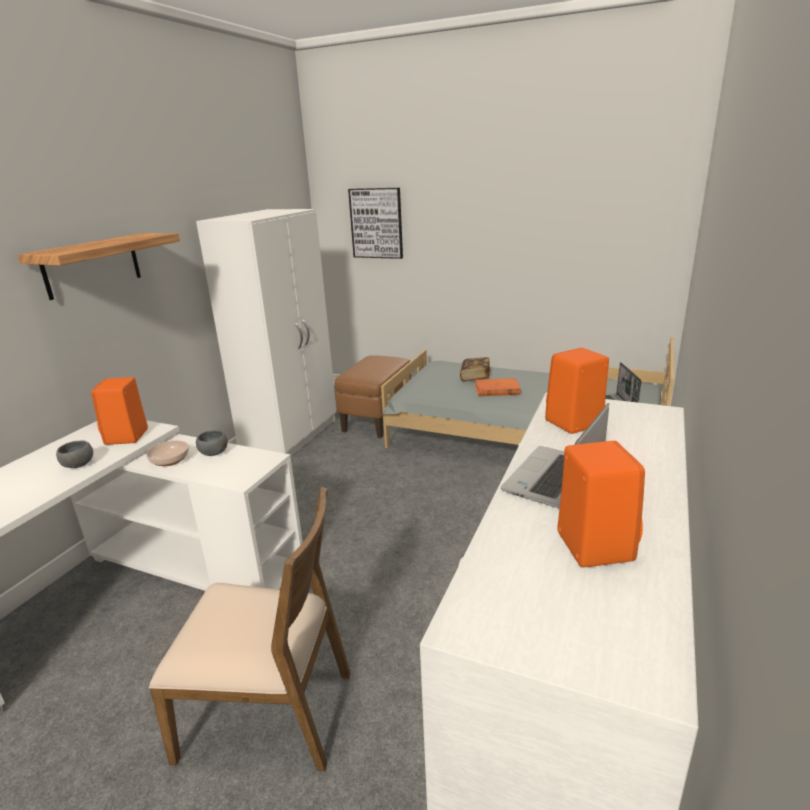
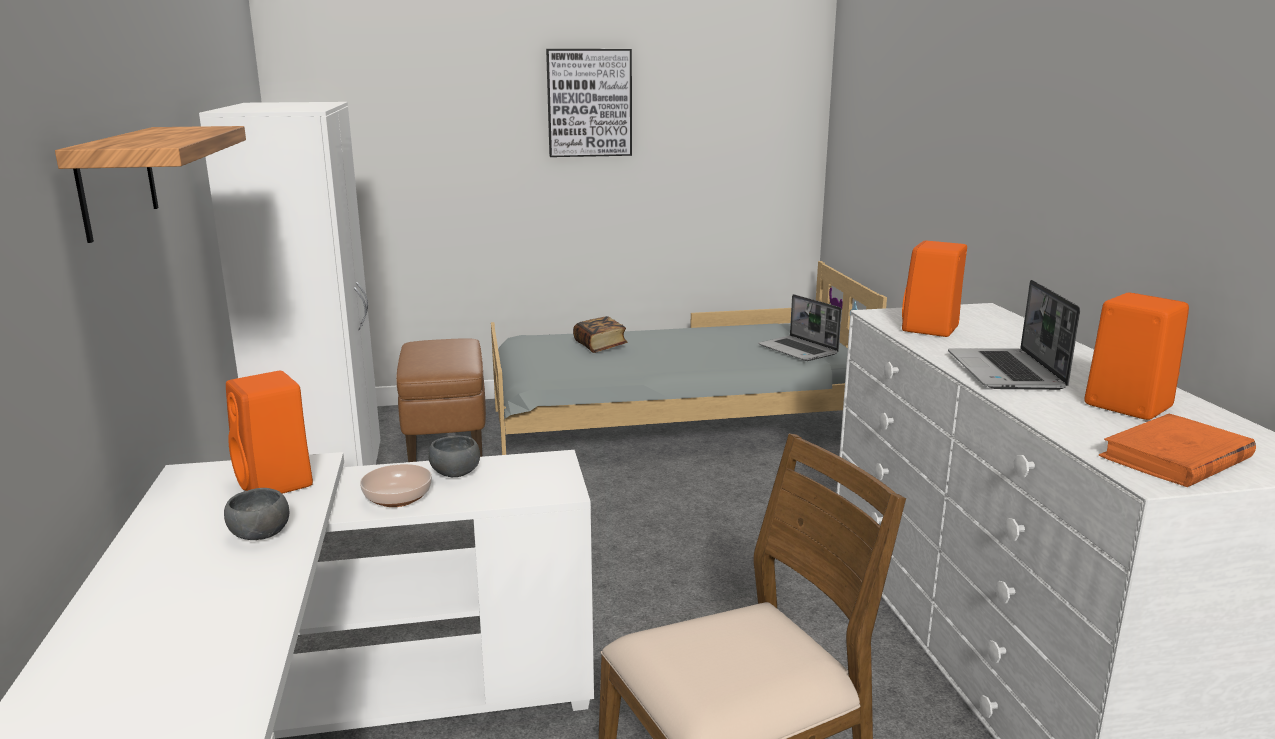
camera: 35 degrees left, 5 degrees down
picture [348,188,403,259] -> picture moved to [546,49,632,157]
orange book [475,378,521,396] -> orange book moved to [1099,414,1256,487]

